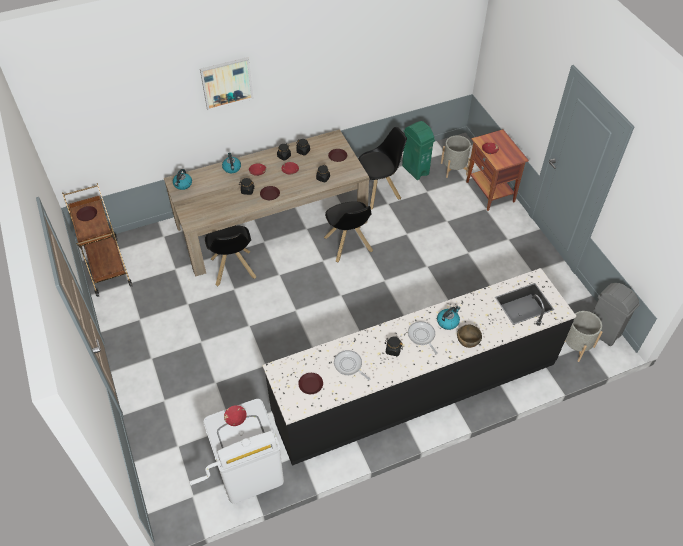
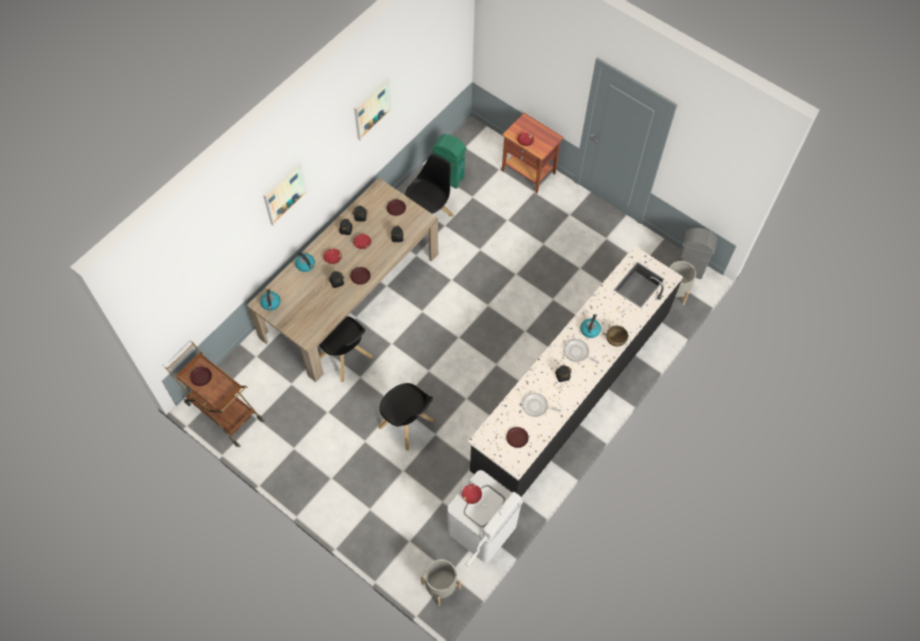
camera: 30 degrees left, 10 degrees up
black chair [324,201,373,262] -> black chair moved to [378,383,435,450]
grey planter [441,135,471,178] -> grey planter moved to [421,559,461,606]
none -> picture [354,78,392,141]

